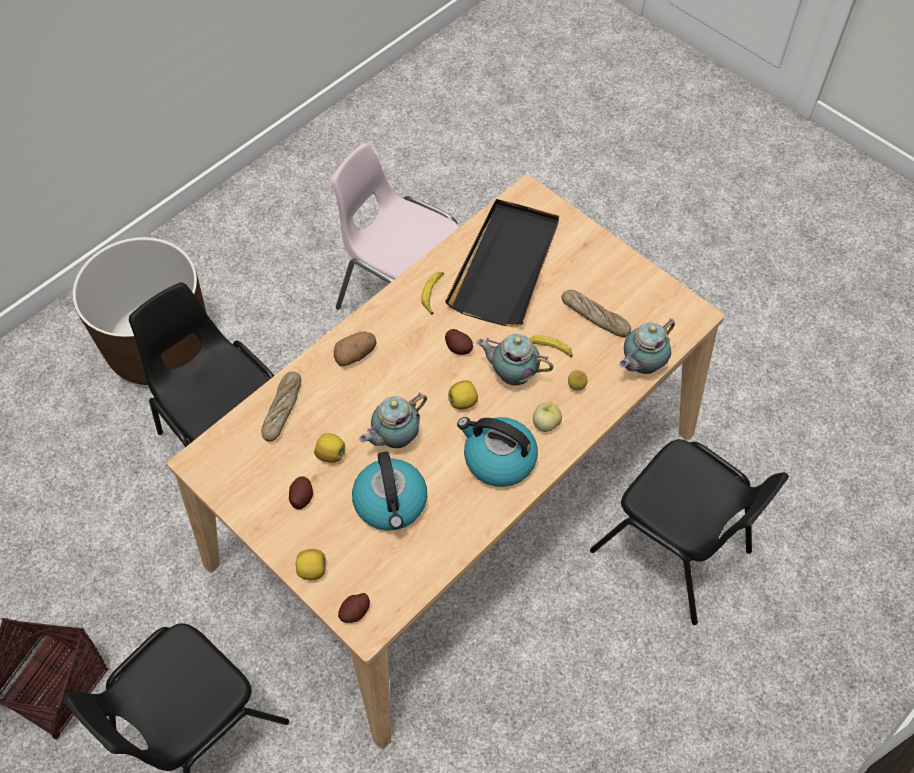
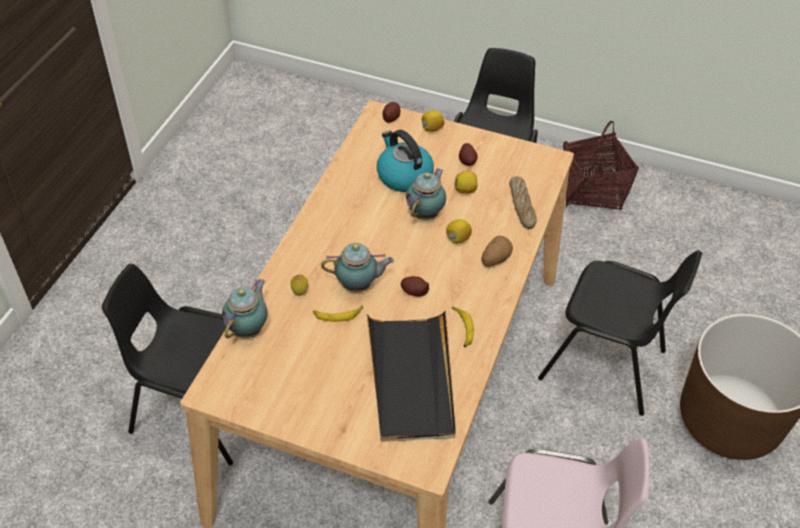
camera: 155 degrees right, 10 degrees down
lemon [448,380,478,410] -> lemon moved to [446,219,472,244]
kettle [457,417,538,487] -> none
apple [533,402,562,432] -> none
bread [562,290,631,337] -> none

